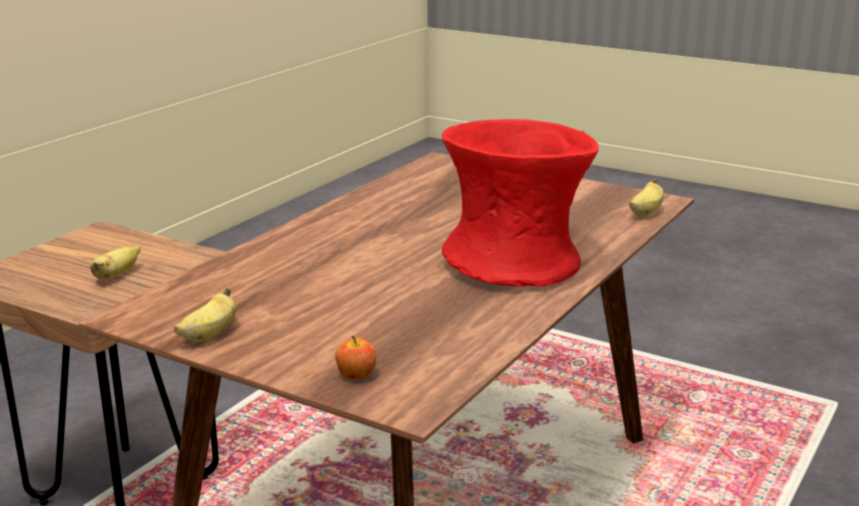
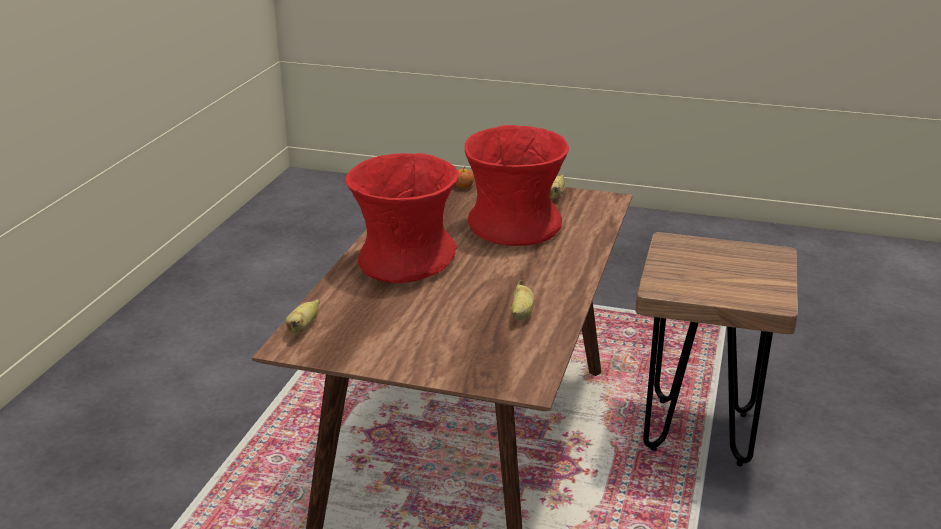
camera: 165 degrees right, 5 degrees up
banana [90,246,140,280] -> banana moved to [511,280,534,320]
none -> red vase [465,125,569,246]

